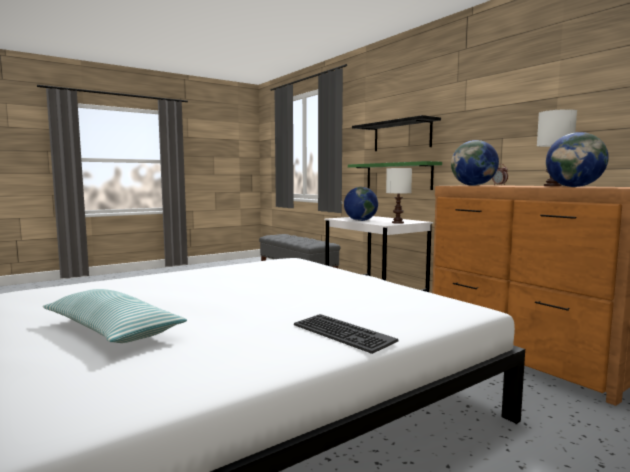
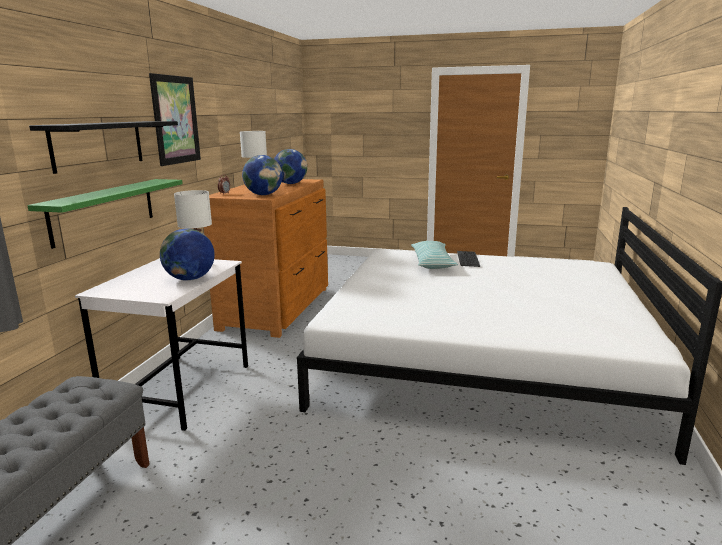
camera: 130 degrees left, 10 degrees up
pillow [43,289,187,343] -> pillow moved to [411,241,458,269]
none -> picture [149,73,201,166]

